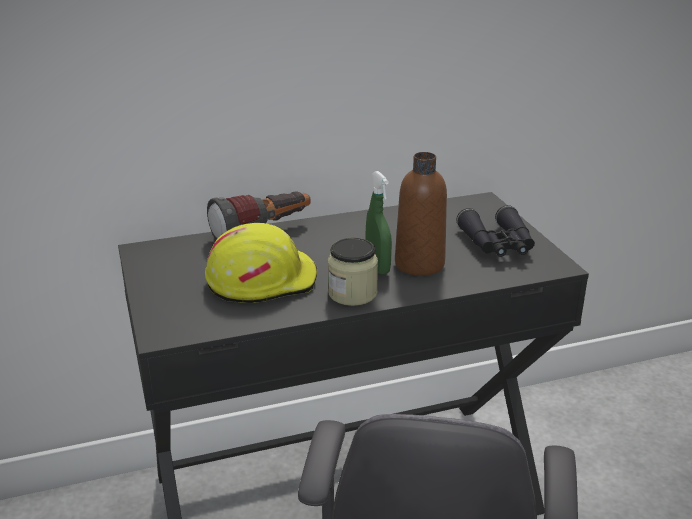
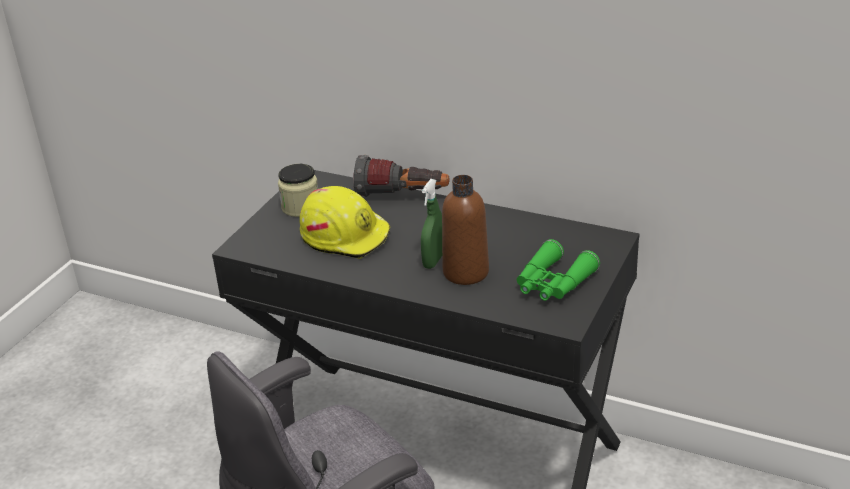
camera: 45 degrees right, 5 degrees up
jar [328,238,378,306] -> jar moved to [278,164,318,217]
black binoculars [456,205,535,257] -> green binoculars [517,239,600,301]

